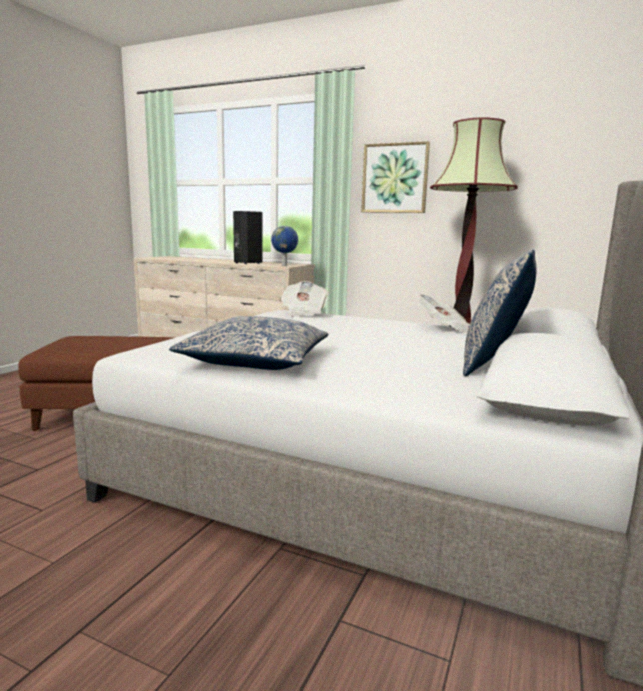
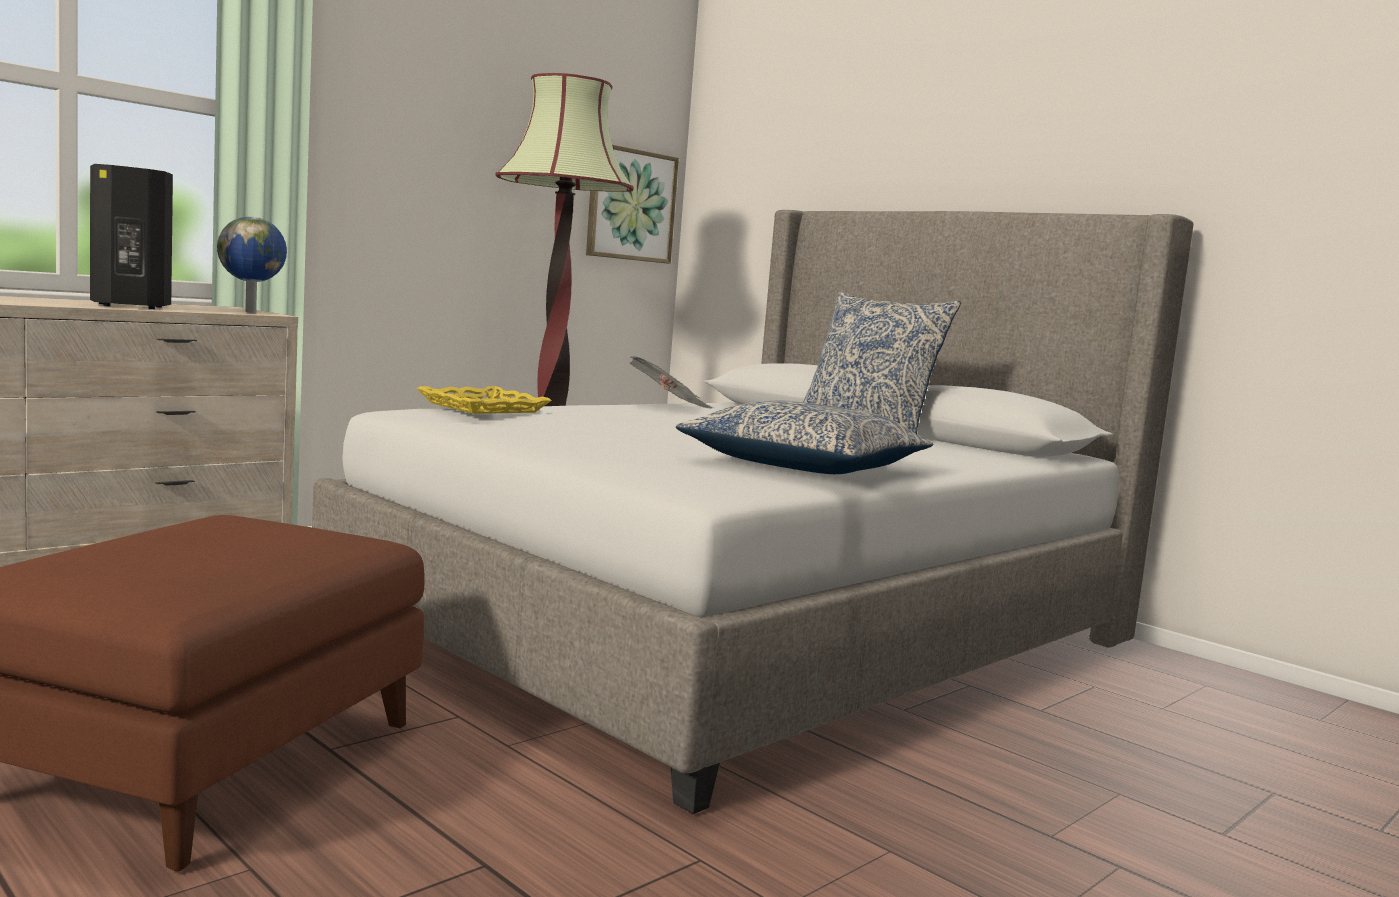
camera: 70 degrees left, 5 degrees down
newspaper [280,281,329,317] -> yellow tray [416,386,552,414]
picture [361,141,430,213] -> picture moved to [586,145,679,264]

